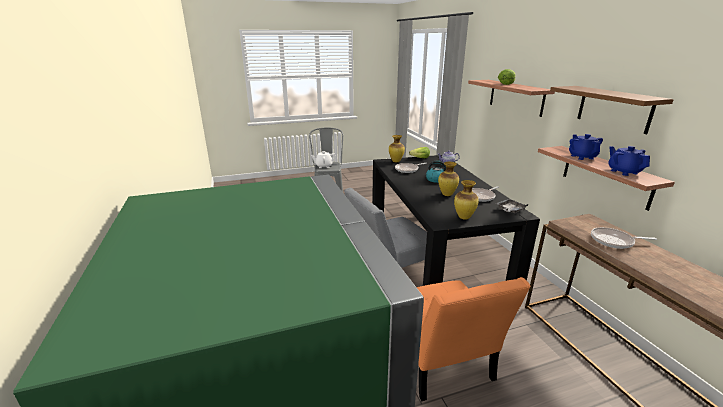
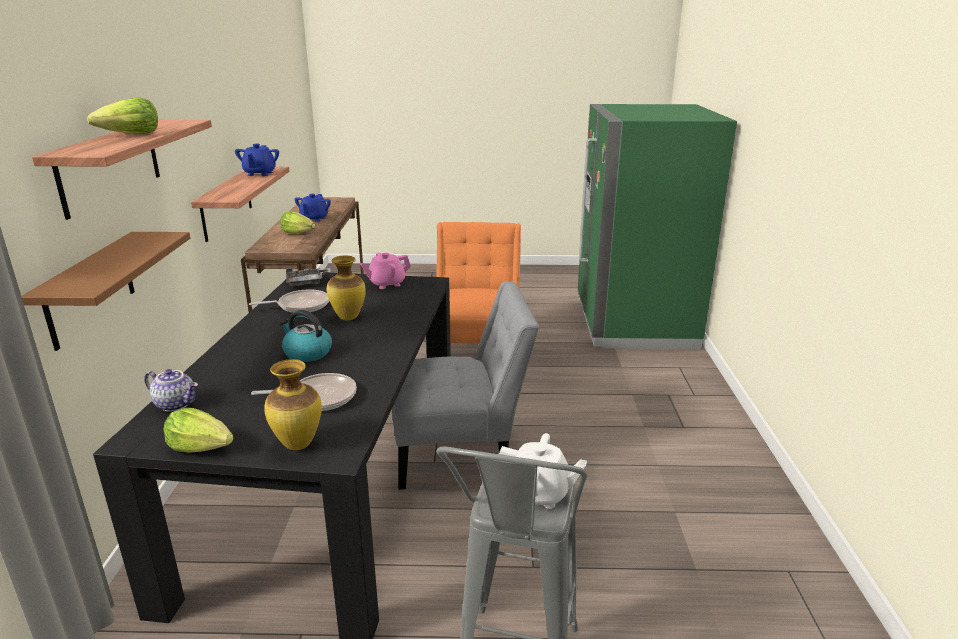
camera: 160 degrees left, 0 degrees up
vase [454,180,479,220] -> pink teapot [360,252,411,289]
brown shelf [550,86,674,134] -> brown shelf moved to [21,232,190,351]
blue teapot [569,134,603,160] -> blue teapot moved to [294,194,331,222]
frying pan [591,227,657,249] -> lettuce [280,211,315,234]

